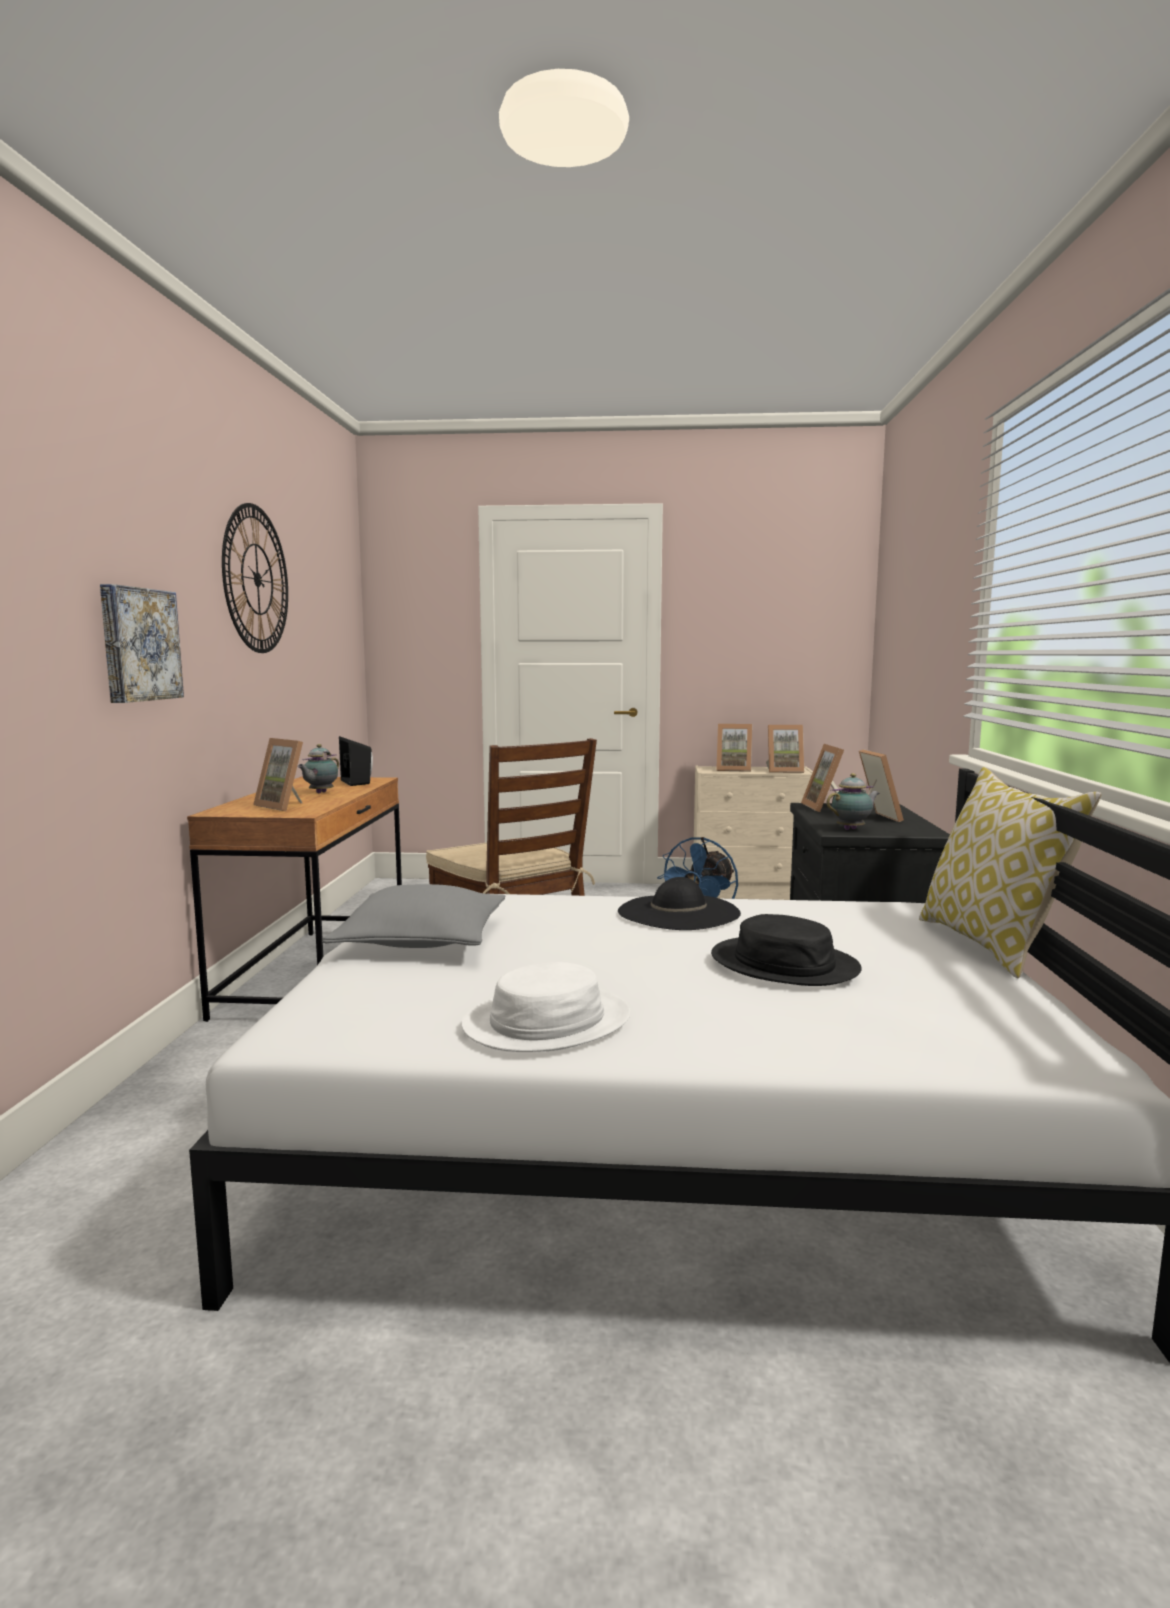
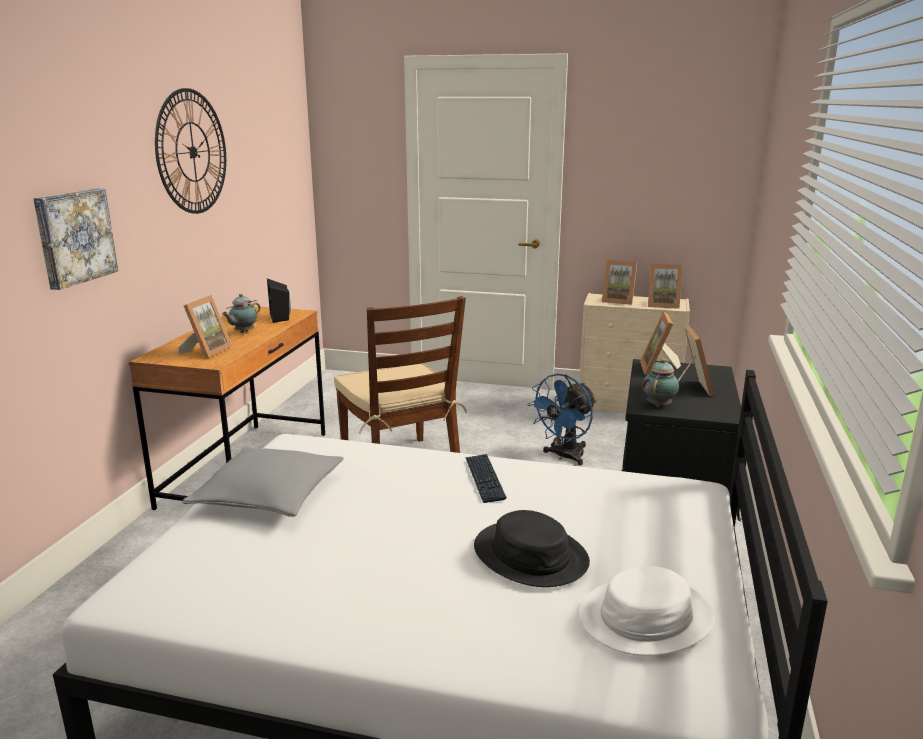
camera: 10 degrees right, 10 degrees up
picture frame [253,738,303,811] -> picture frame turned 120 degrees counterclockwise [178,295,232,359]
white hat [461,962,630,1052] -> white hat moved to [579,566,715,656]
black hat [618,877,741,930] -> keyboard [465,454,506,503]
teapot [826,773,880,830] -> teapot turned 45 degrees counterclockwise [643,358,679,407]
pillow [919,767,1101,979] -> none

